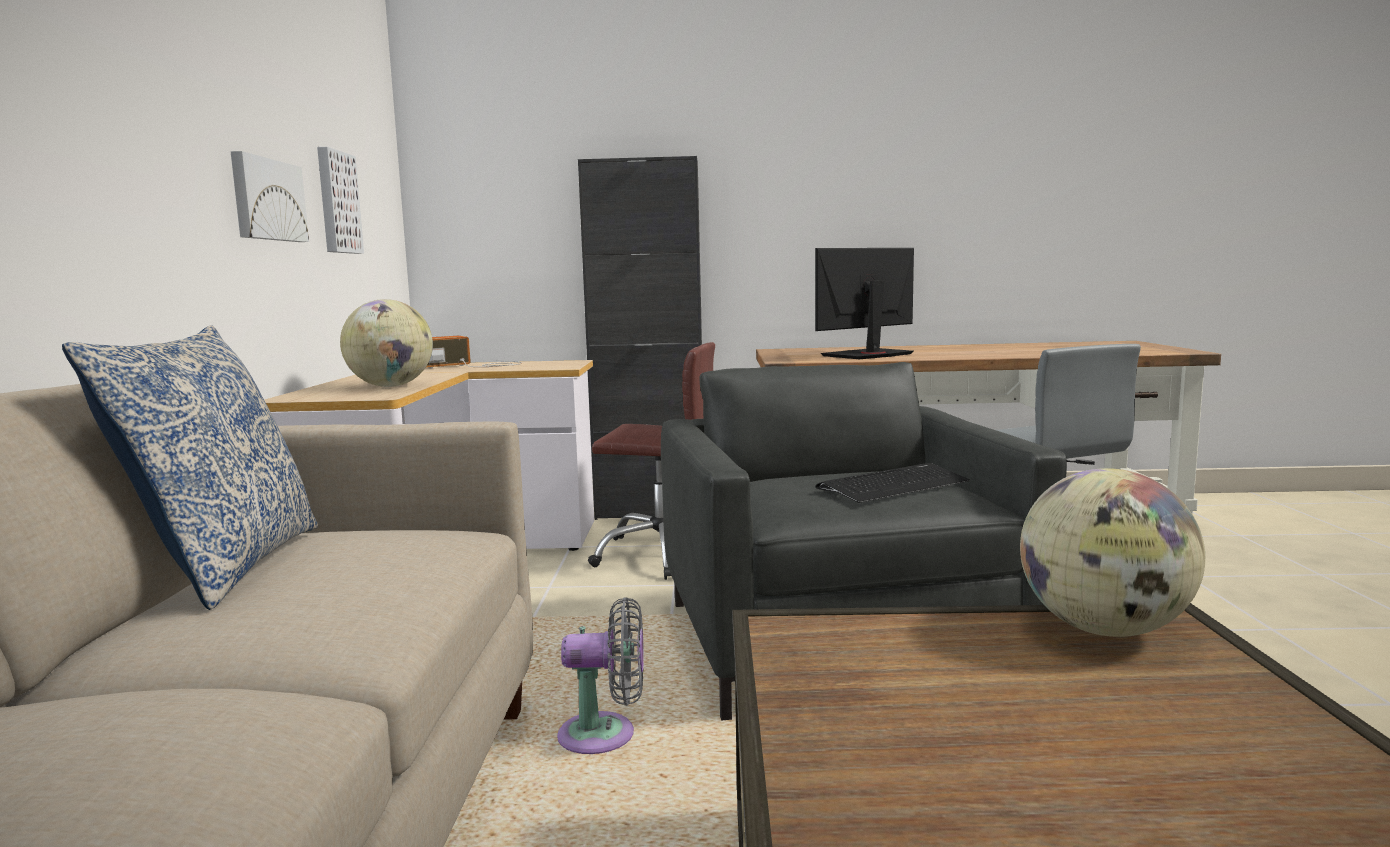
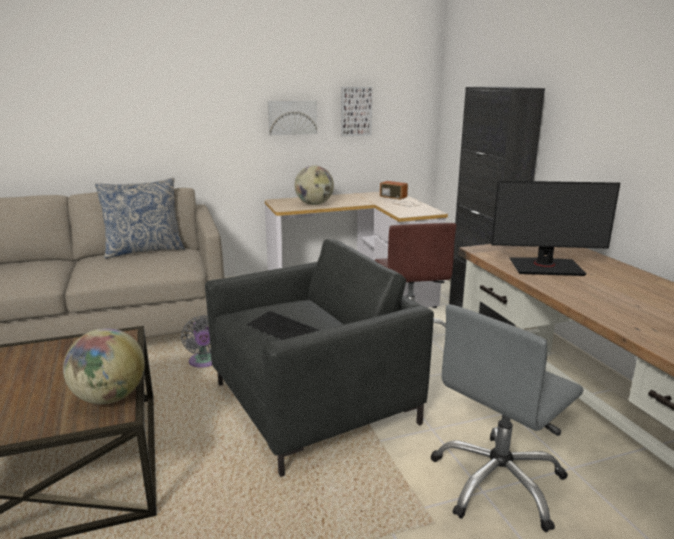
camera: 70 degrees right, 10 degrees up
monitor [815,248,914,359] -> monitor turned 150 degrees clockwise [491,181,620,276]

